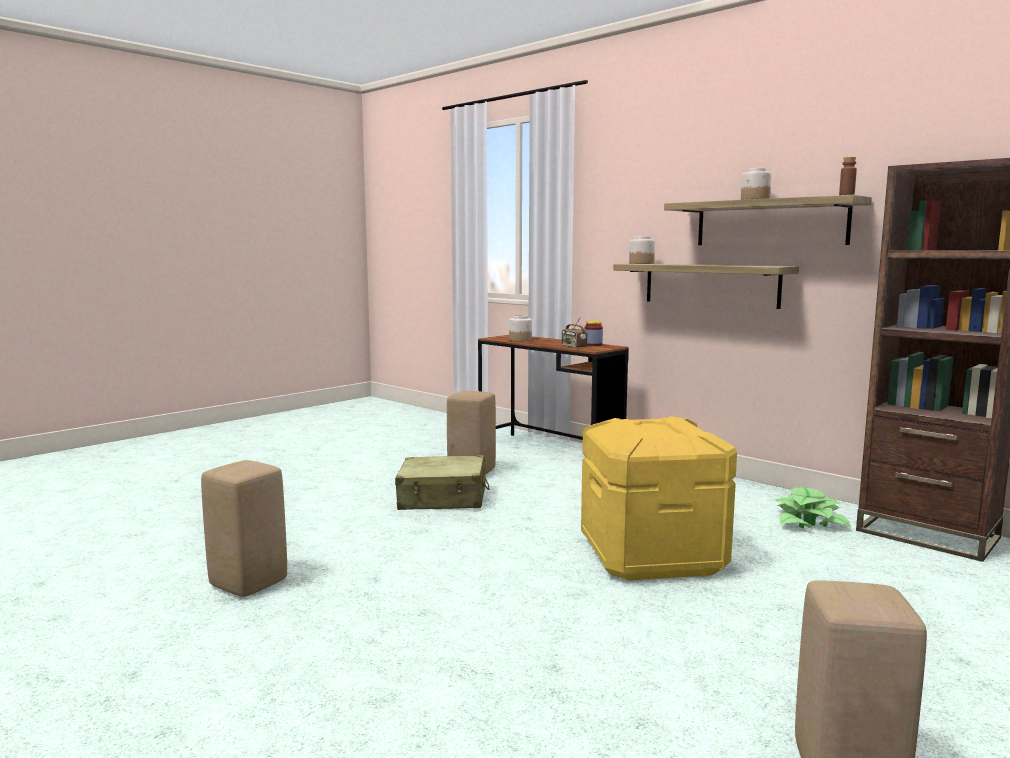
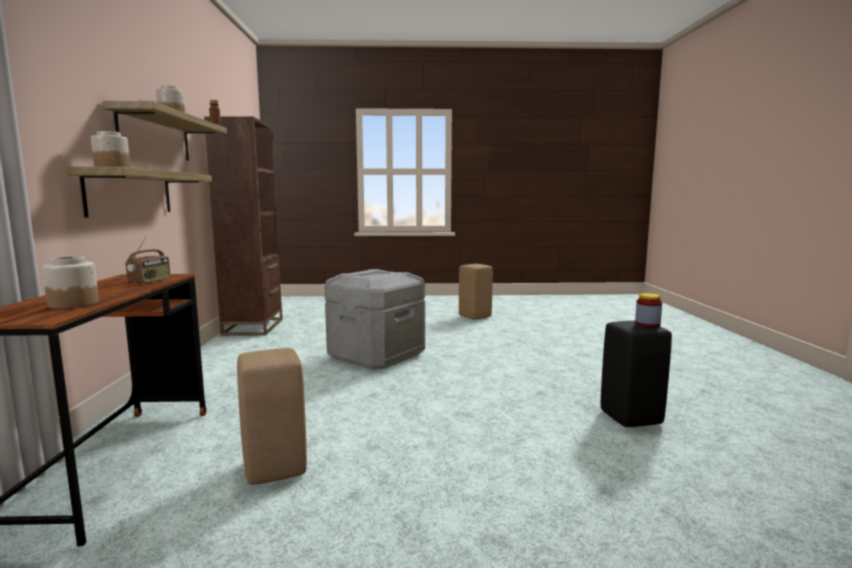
camera: 135 degrees left, 0 degrees up
beige stool [201,460,287,597] -> black stool [601,321,672,427]
beige suitcase [395,455,490,510] -> none
yellow storage box [581,416,737,580] -> grey storage box [324,269,425,369]
jar [585,321,603,346] -> jar moved to [635,293,662,327]
potted plant [775,487,851,528] -> none

